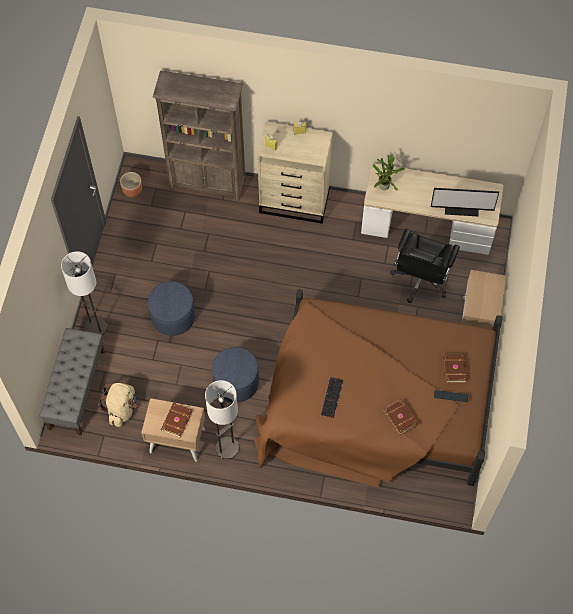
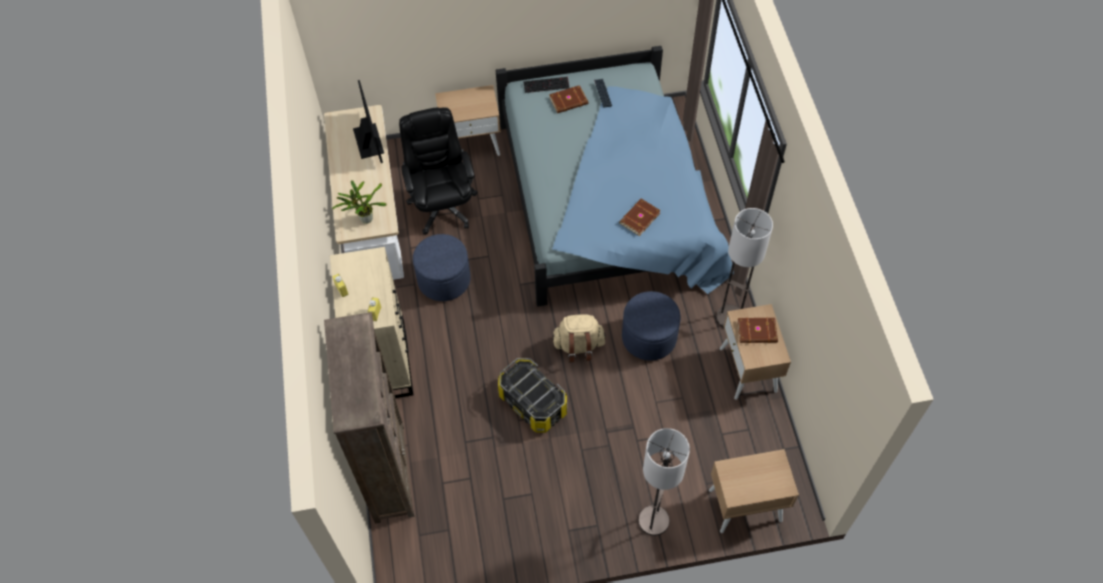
camera: 110 degrees left, 5 degrees down
grey bench [39,328,105,436] -> beige nightstand [709,449,799,533]
beige backpack [98,383,137,427] -> beige backpack moved to [551,314,606,362]
brown planter [120,172,142,197] -> none
blue ottoman [148,281,195,336] -> blue ottoman moved to [413,234,470,301]
brown bed [254,289,503,488] -> blue bed [496,46,734,307]
keyboard [321,377,343,418] -> keyboard moved to [523,77,570,93]
brown book [383,399,418,435] -> brown book moved to [619,199,661,236]
black office chair [390,229,460,303] -> black office chair turned 105 degrees counterclockwise [399,107,477,235]
none -> storage box [498,358,567,433]

